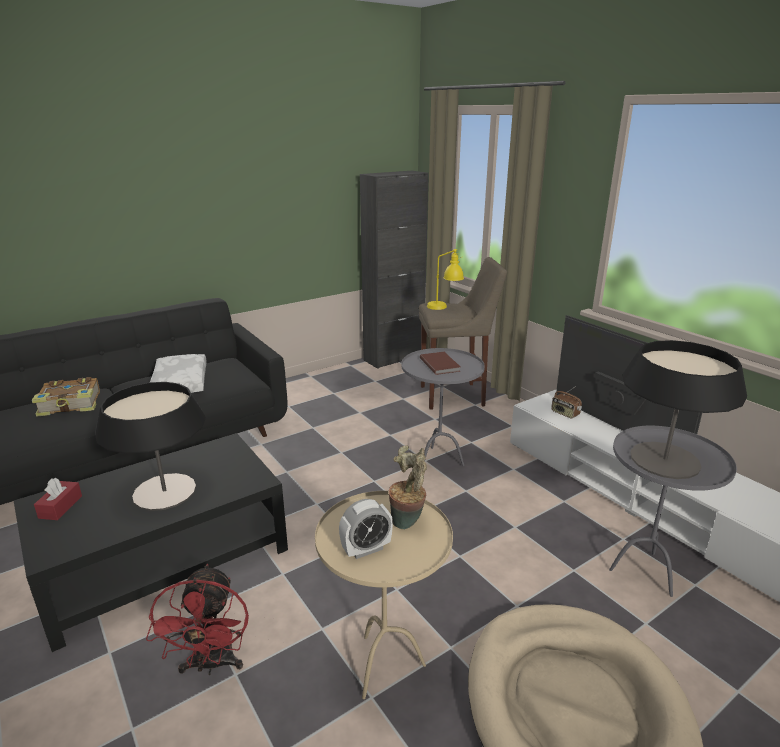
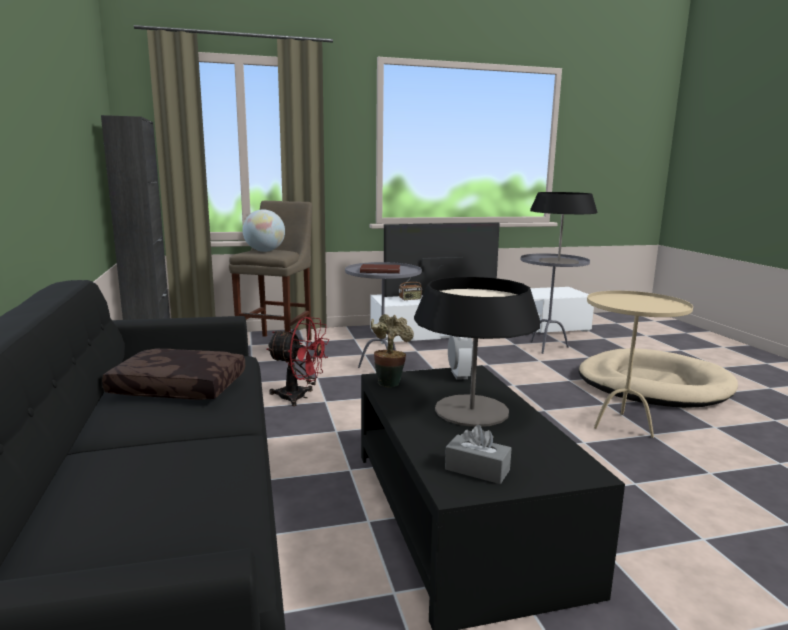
camera: 70 degrees left, 10 degrees down
book [32,377,100,417] -> none
red tissue box [34,478,82,520] -> grey tissue box [445,425,511,484]
red fan [146,564,249,675] -> red fan moved to [267,317,329,406]
white pillow [150,354,207,393] -> brown pillow [102,349,245,400]
alarm clock [339,499,393,559] -> alarm clock moved to [448,336,473,380]
potted plant [388,445,427,530] -> potted plant moved to [371,314,414,388]
yellow table lamp [427,249,464,310] -> globe [242,209,285,252]

